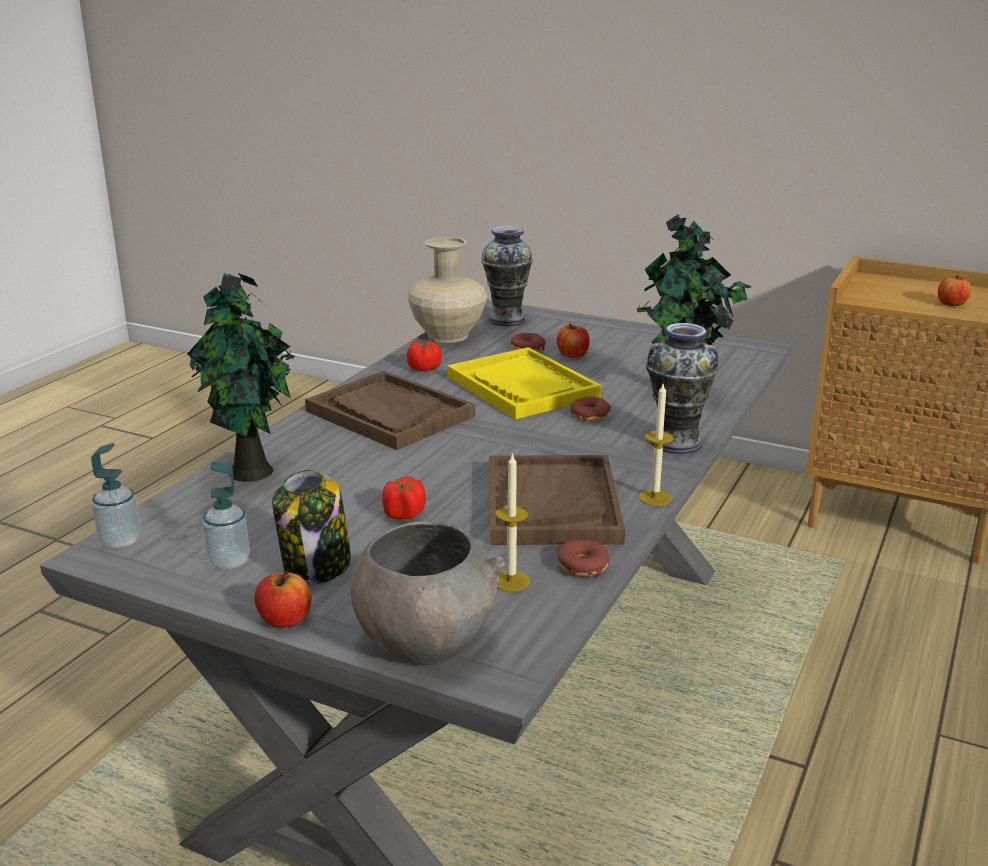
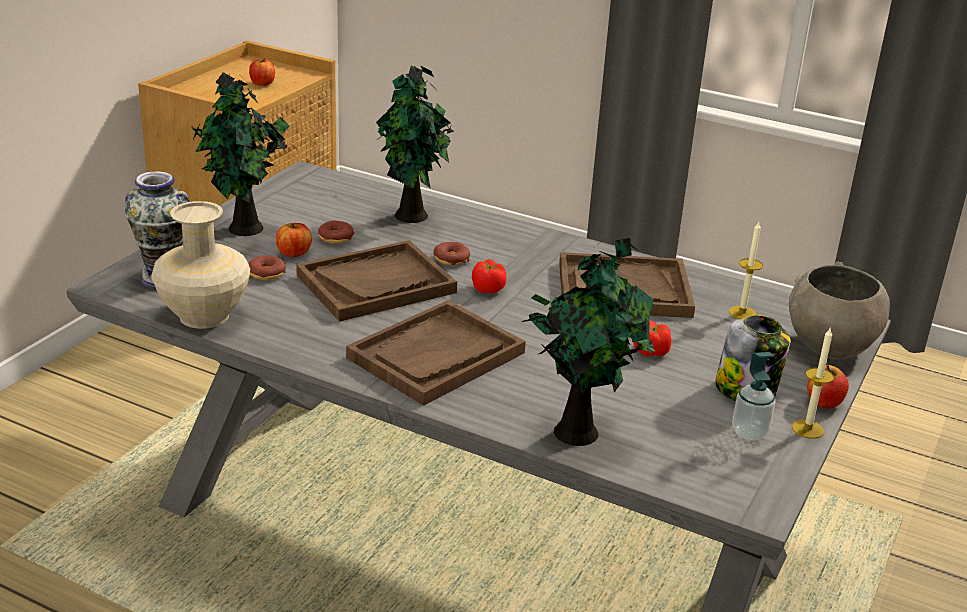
camera: 90 degrees left, 5 degrees up
soap dispenser [91,443,141,549] -> none
tomato [407,341,442,371] -> tomato moved to [472,259,506,294]
yellow tray [447,347,601,419] -> brown tray [296,240,457,322]
donut [558,540,610,576] -> donut moved to [318,221,354,244]
candle [638,384,674,506] -> candle moved to [792,327,834,439]
vase [646,323,718,454] -> none
none -> potted plant [191,72,289,236]

